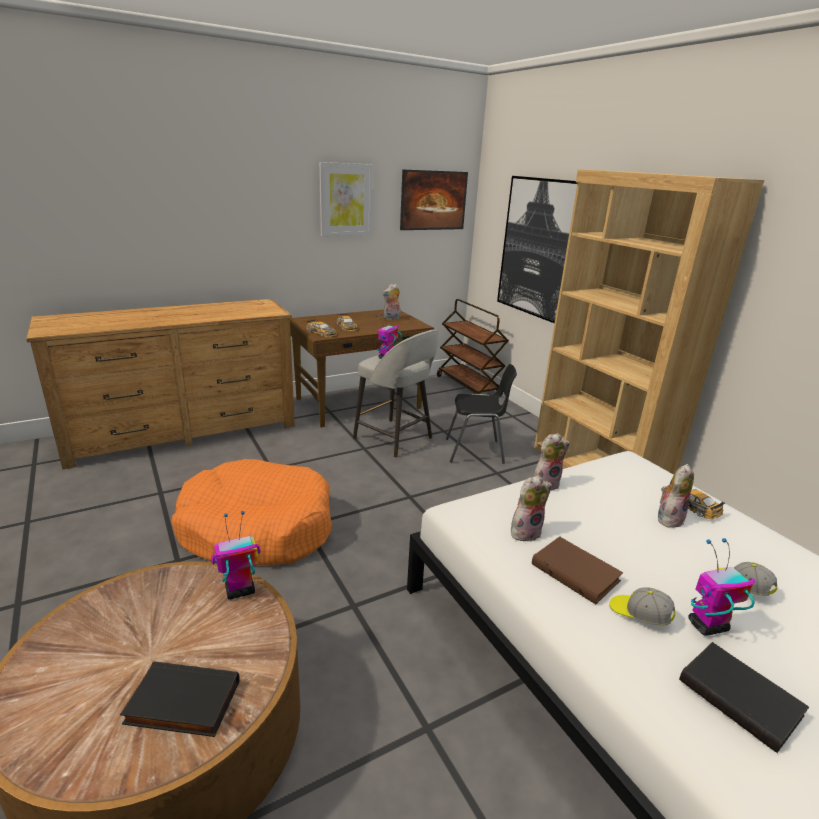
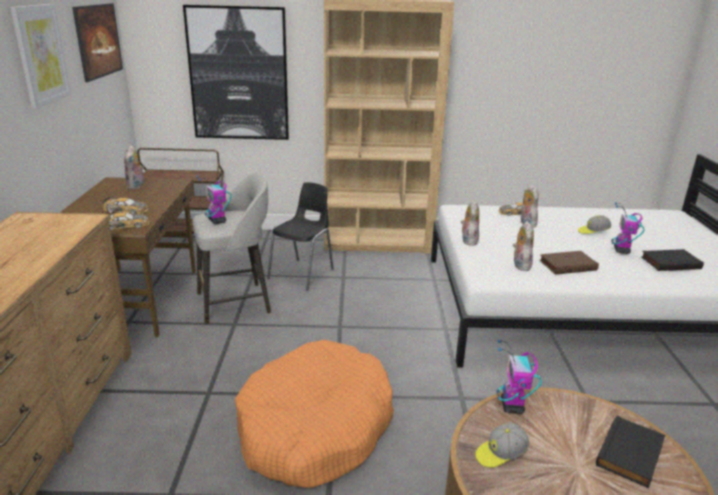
camera: 60 degrees left, 0 degrees up
cap [609,588,675,625] -> cap moved to [476,423,529,468]

